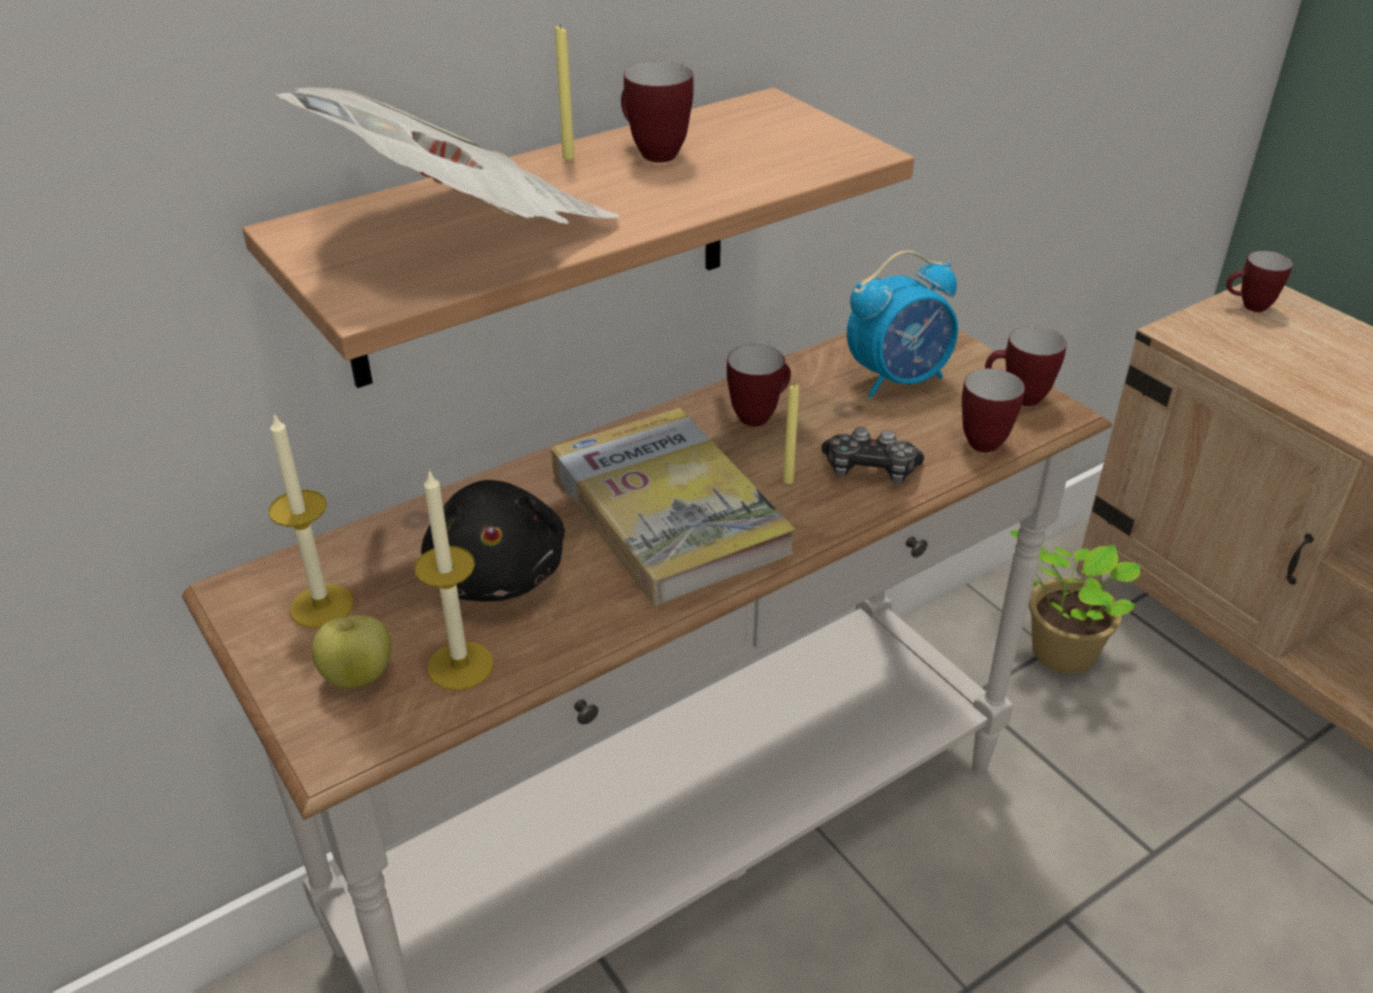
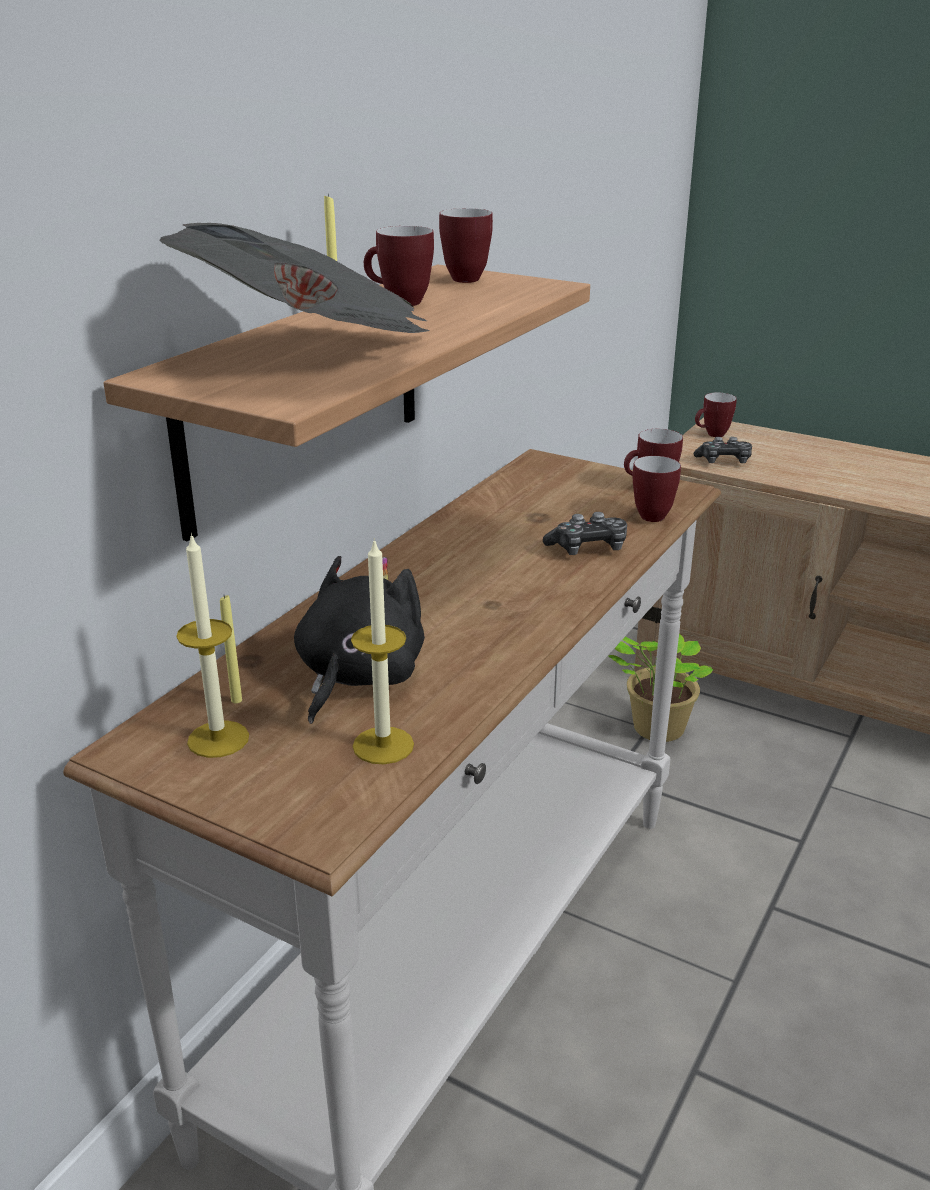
camera: 25 degrees left, 10 degrees down
apple [312,615,391,689] -> none
black plush toy [421,480,565,602] -> black plush toy turned 120 degrees counterclockwise [294,556,425,724]
book [551,408,796,606] -> none
mug [727,345,791,427] -> mug moved to [439,208,493,283]
yellow candle [783,383,799,484] -> yellow candle moved to [220,595,242,703]
alarm clock [847,250,958,398] -> none
none -> game controller [694,437,752,463]

